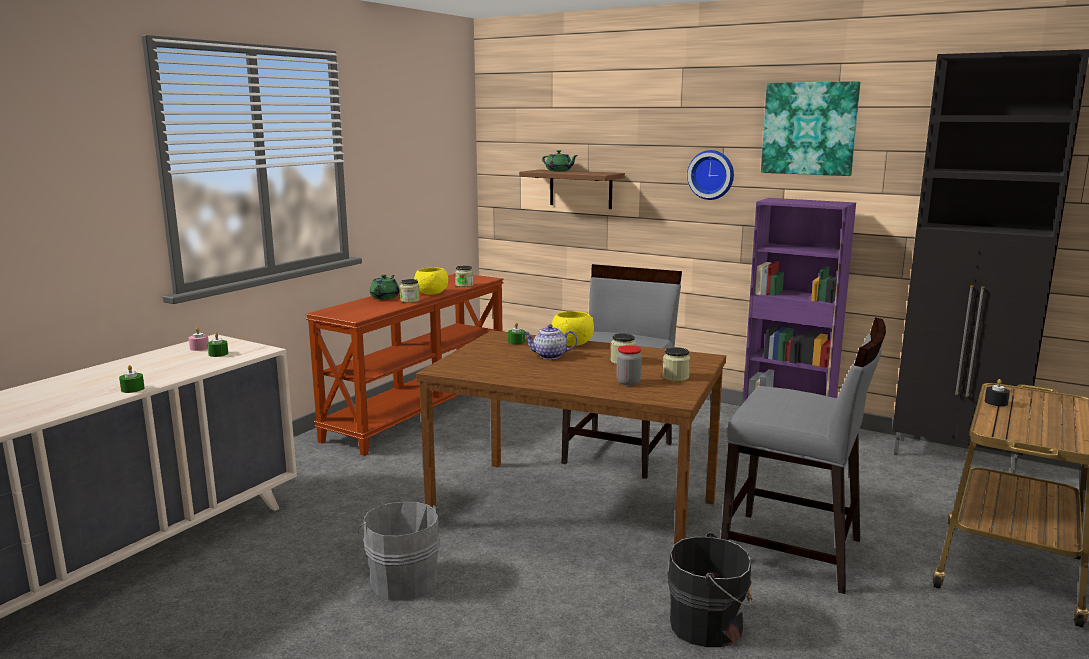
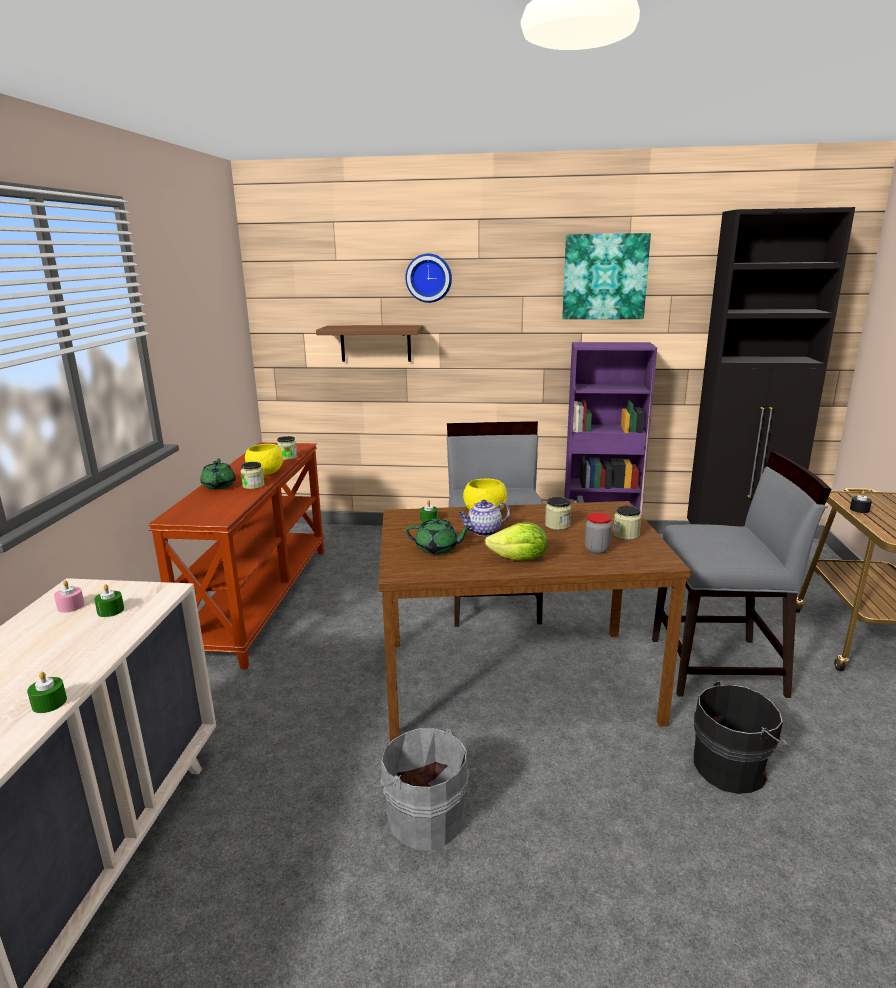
camera: 25 degrees left, 5 degrees up
green teapot [542,150,578,171] -> green teapot moved to [405,518,472,555]
wall clock [687,150,734,200] -> wall clock moved to [405,254,452,303]
none -> lettuce [485,522,548,560]

